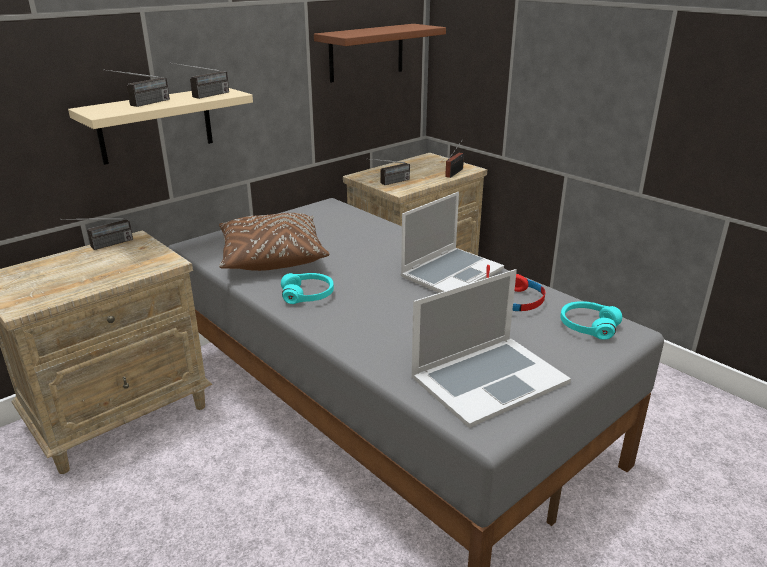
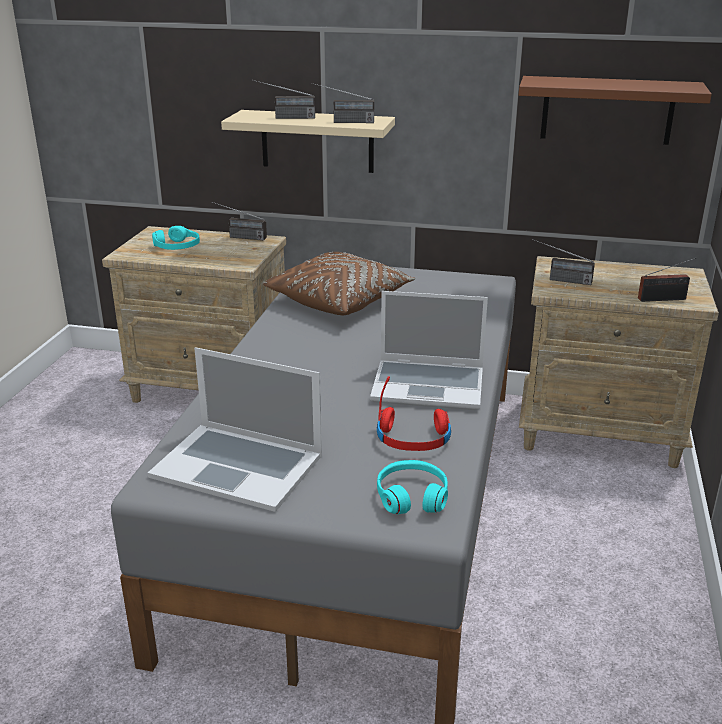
camera: 55 degrees right, 0 degrees up
turquoise headphones [281,273,334,304] -> turquoise headphones moved to [152,226,200,250]

